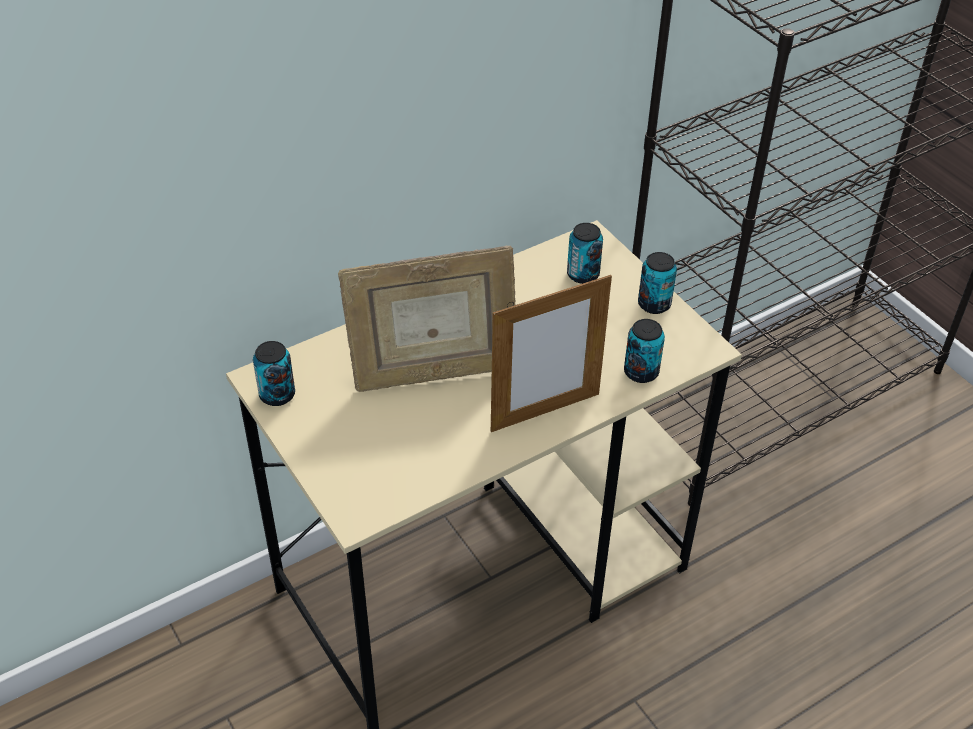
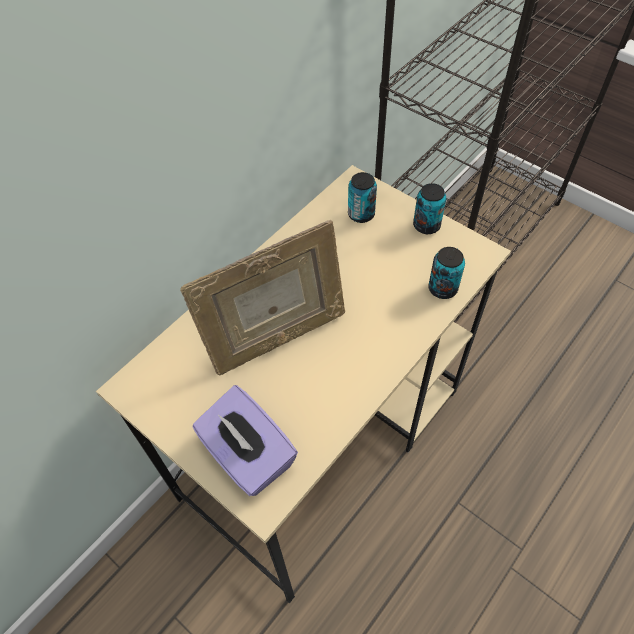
camera: 15 degrees left, 10 degrees up
can [253,341,295,406] -> none
picture frame [491,275,612,432] -> none
none -> purple tissue box [193,385,298,496]

